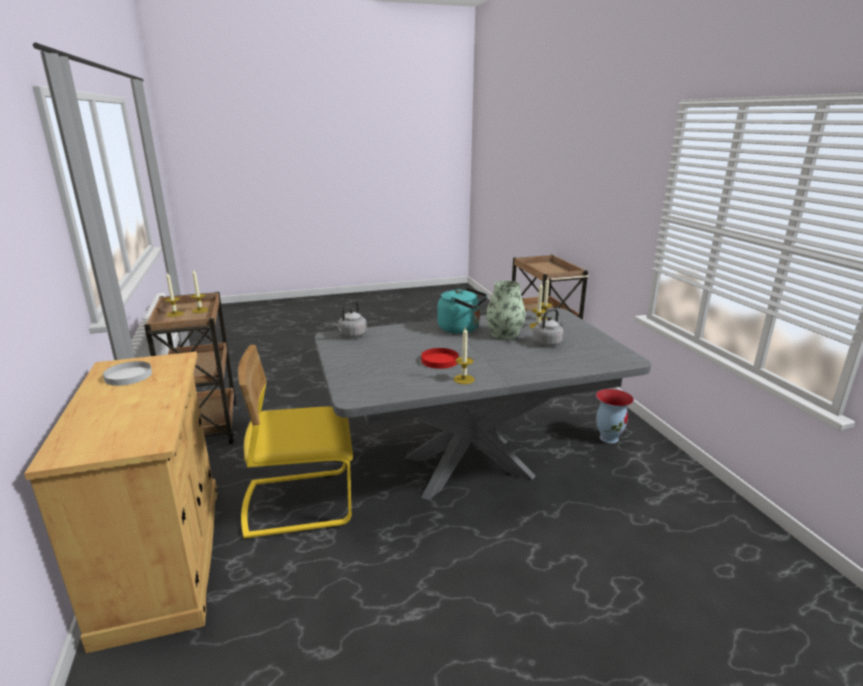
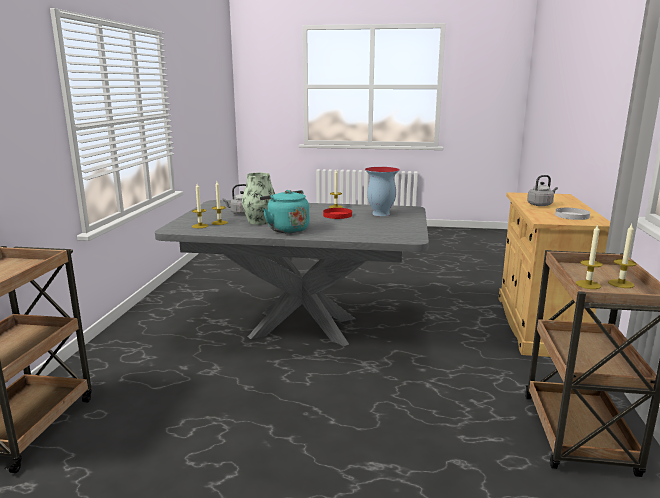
camera: 155 degrees left, 5 degrees down
yellow chair [238,345,353,539] -> none
grey kettle [333,301,367,338] -> grey kettle moved to [527,175,558,206]
vase [596,389,634,443] -> vase moved to [365,167,400,216]

